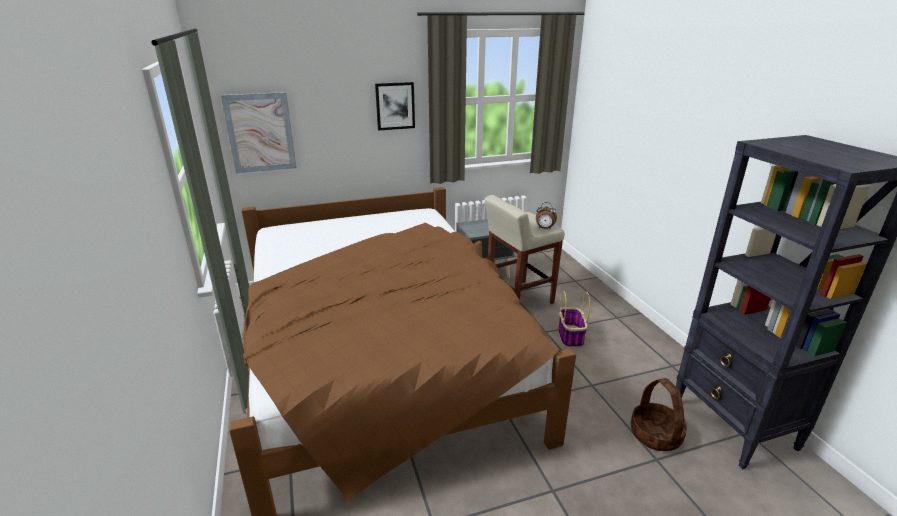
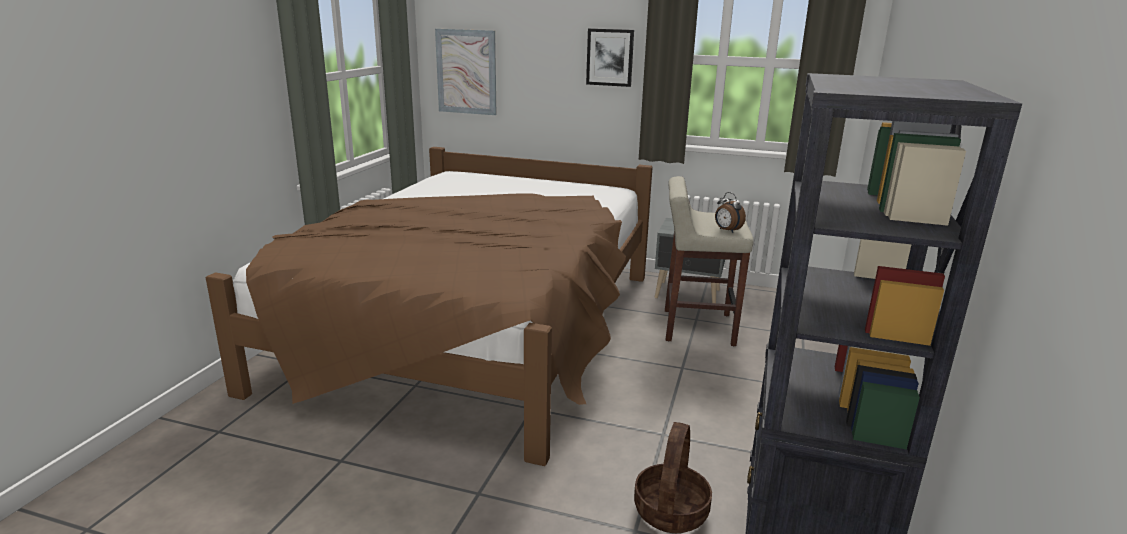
camera: 35 degrees right, 5 degrees down
basket [558,291,590,348] -> none

